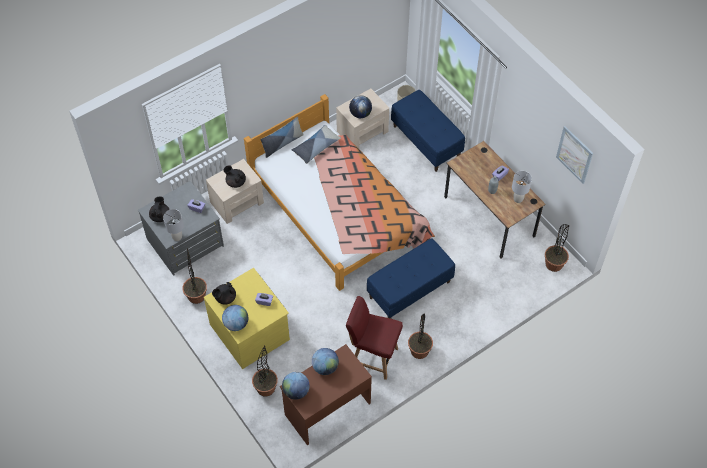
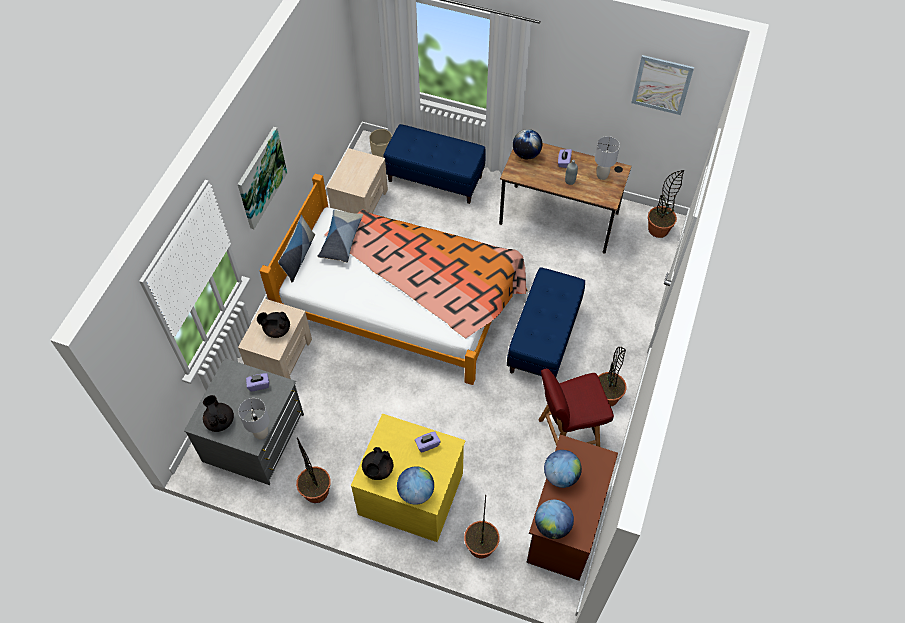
camera: 35 degrees left, 0 degrees up
globe [349,95,372,118] -> globe moved to [513,129,542,159]
none -> picture [238,127,287,229]

